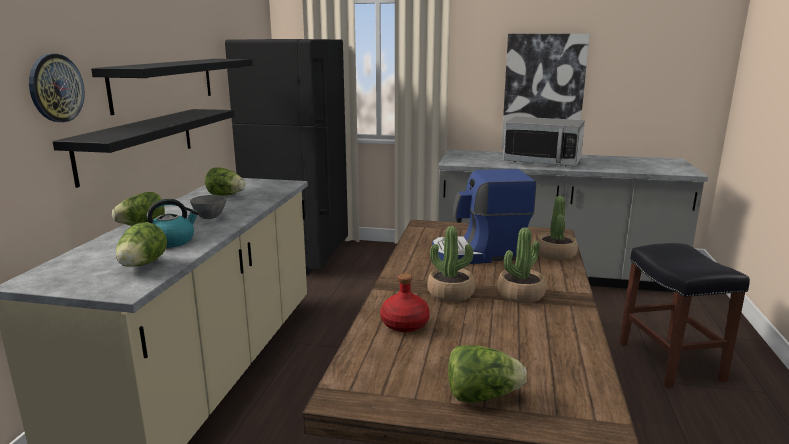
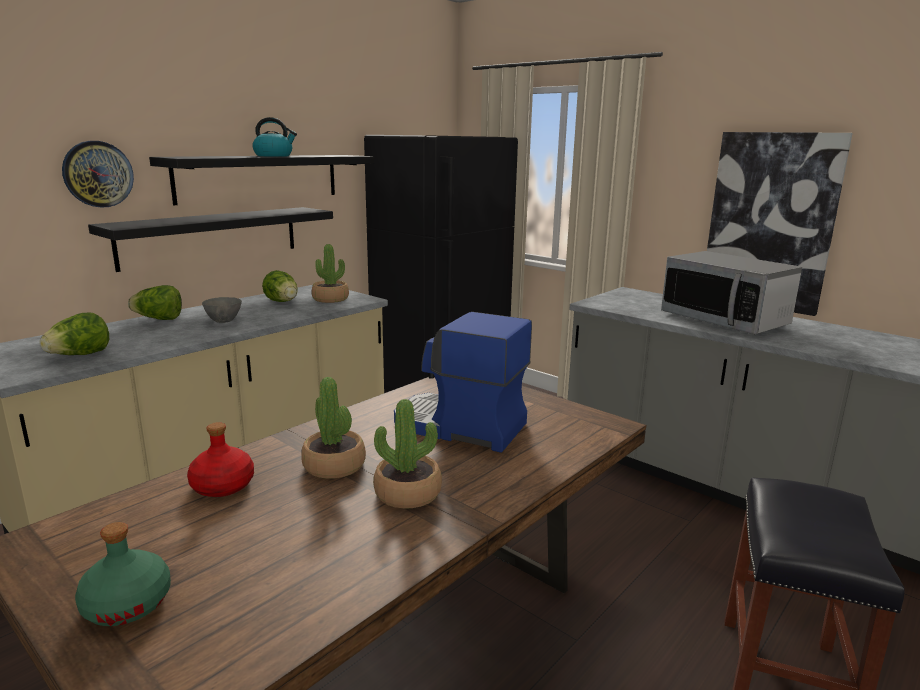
camera: 30 degrees right, 0 degrees up
kettle [147,199,199,248] -> kettle moved to [252,117,297,157]
lettuce [448,345,527,403] -> green bottle [75,522,171,626]
potted plant [537,196,578,261] -> potted plant moved to [312,244,349,303]

